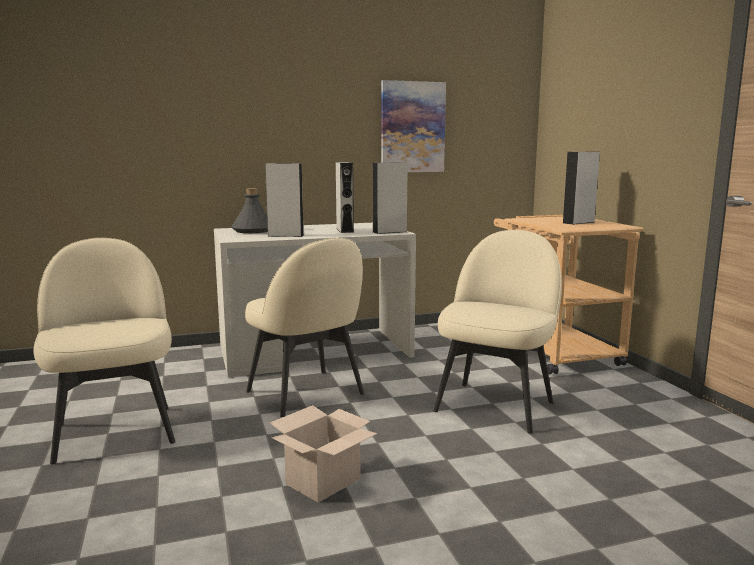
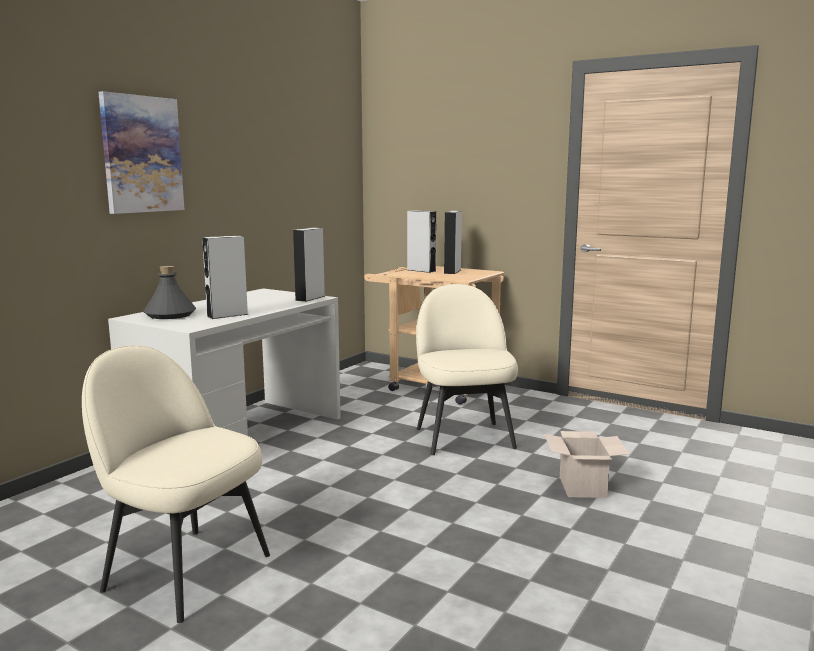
camera: 40 degrees left, 0 degrees up
beige chair [245,238,364,417] -> none
cardboard box [270,405,377,503] -> cardboard box moved to [544,431,629,498]
grey speaker [336,162,354,233] -> grey speaker moved to [407,210,436,273]
picture [381,80,446,172] -> picture moved to [99,91,184,214]

